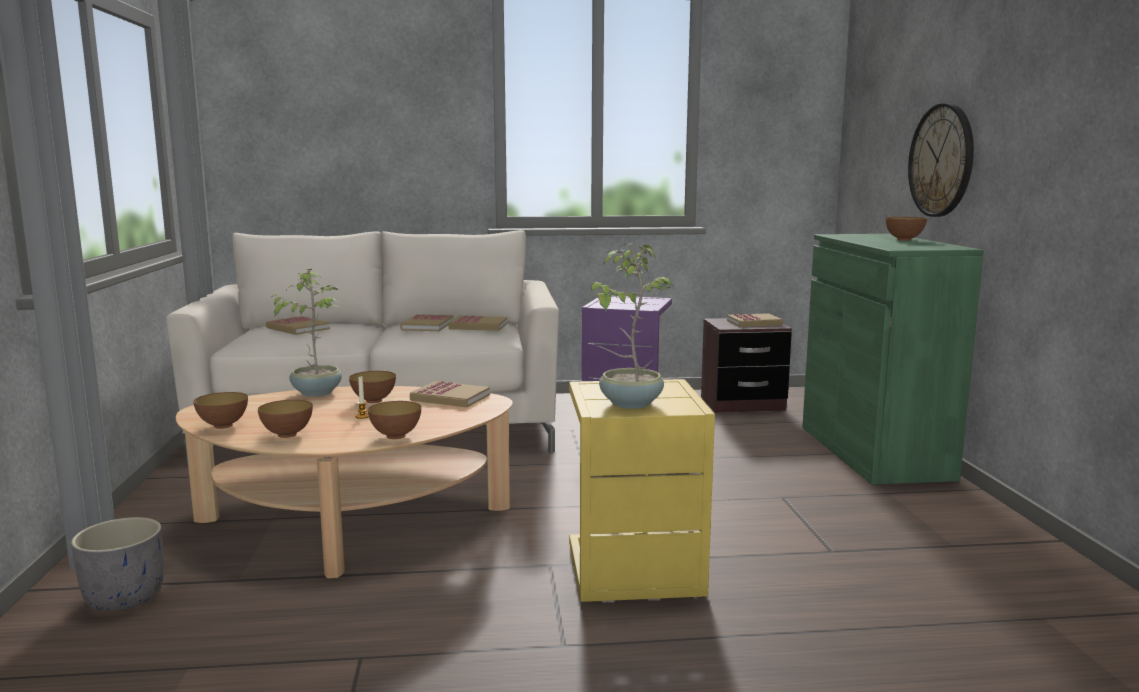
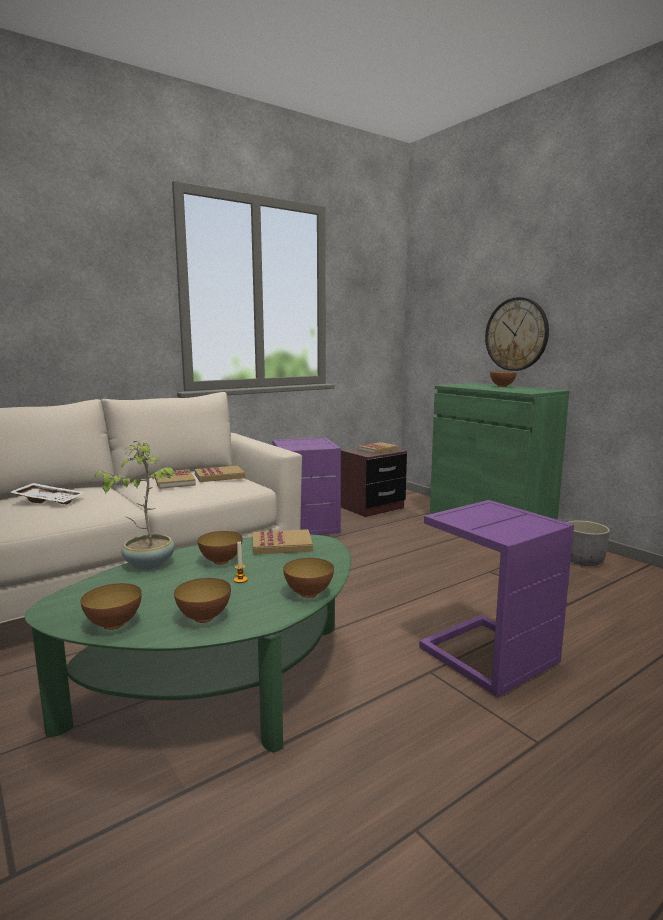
camera: 30 degrees left, 0 degrees up
grey planter [71,517,164,611] -> grey planter moved to [567,520,610,566]
beige coffee table [176,386,513,578] -> green coffee table [24,535,351,753]
book [266,316,330,335] -> white tray [10,483,84,505]
yellow side table [569,379,715,602] -> purple side table [419,500,574,697]
potted plant [591,244,674,409] -> none

